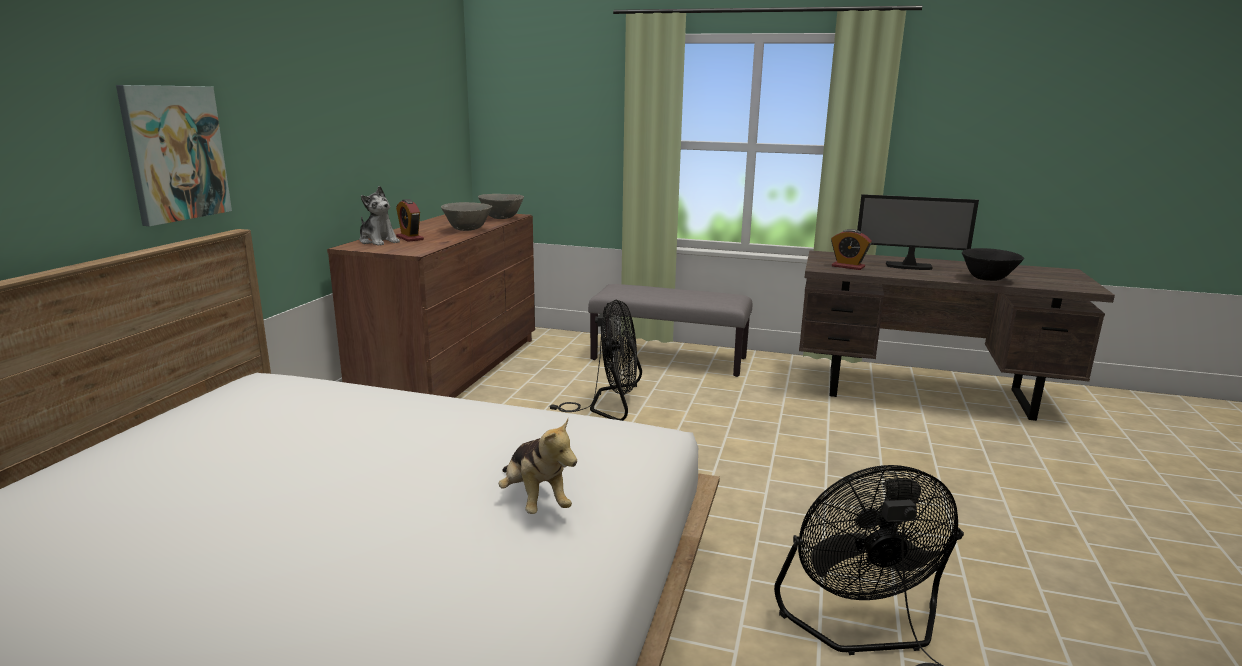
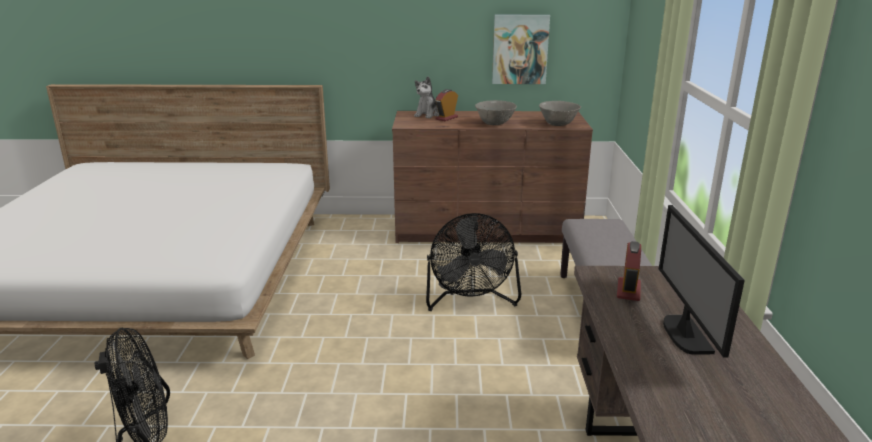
camera: 75 degrees right, 5 degrees up
picture [116,85,232,226] -> picture moved to [492,15,550,84]
plush toy [499,418,577,514] -> none
black bowl [962,248,1024,281] -> none

